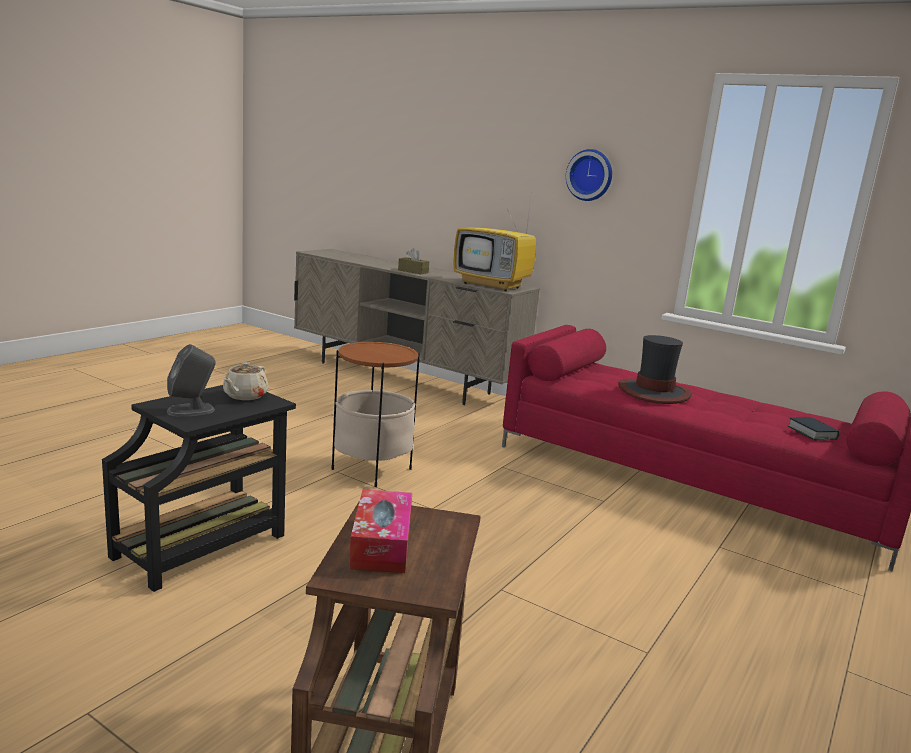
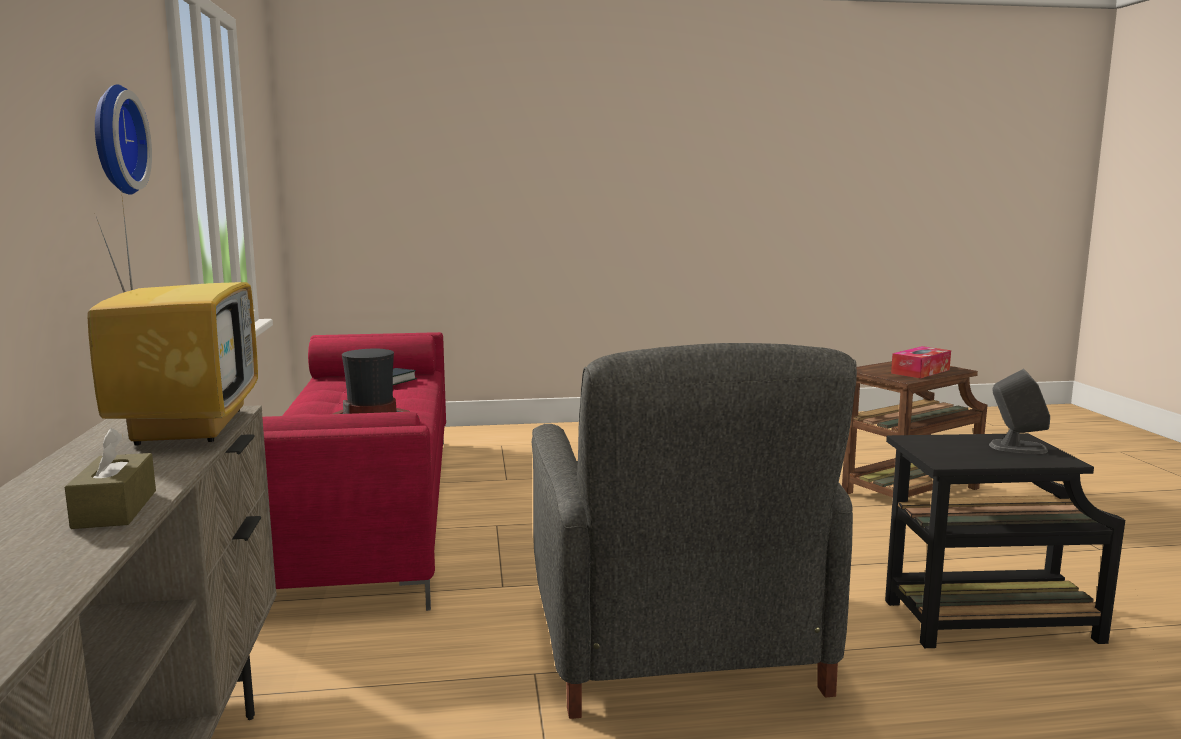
camera: 130 degrees left, 5 degrees down
beige teapot [223,362,269,400] -> none
side table [331,341,420,487] -> grey armchair [532,343,857,719]

